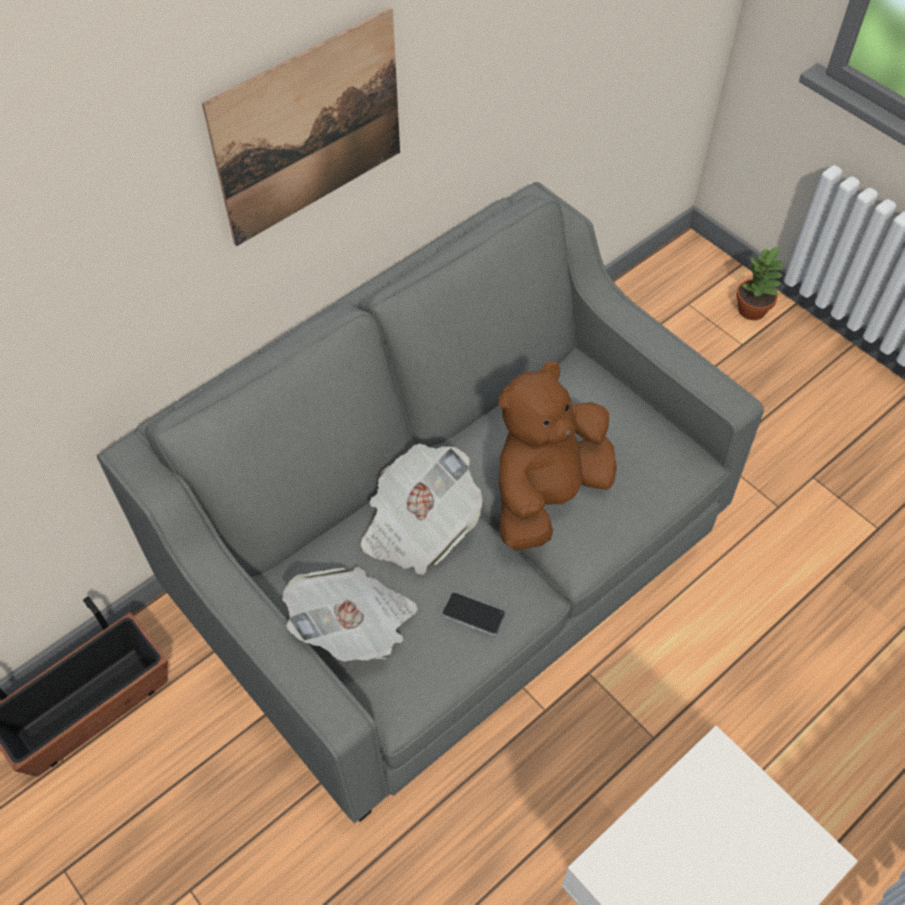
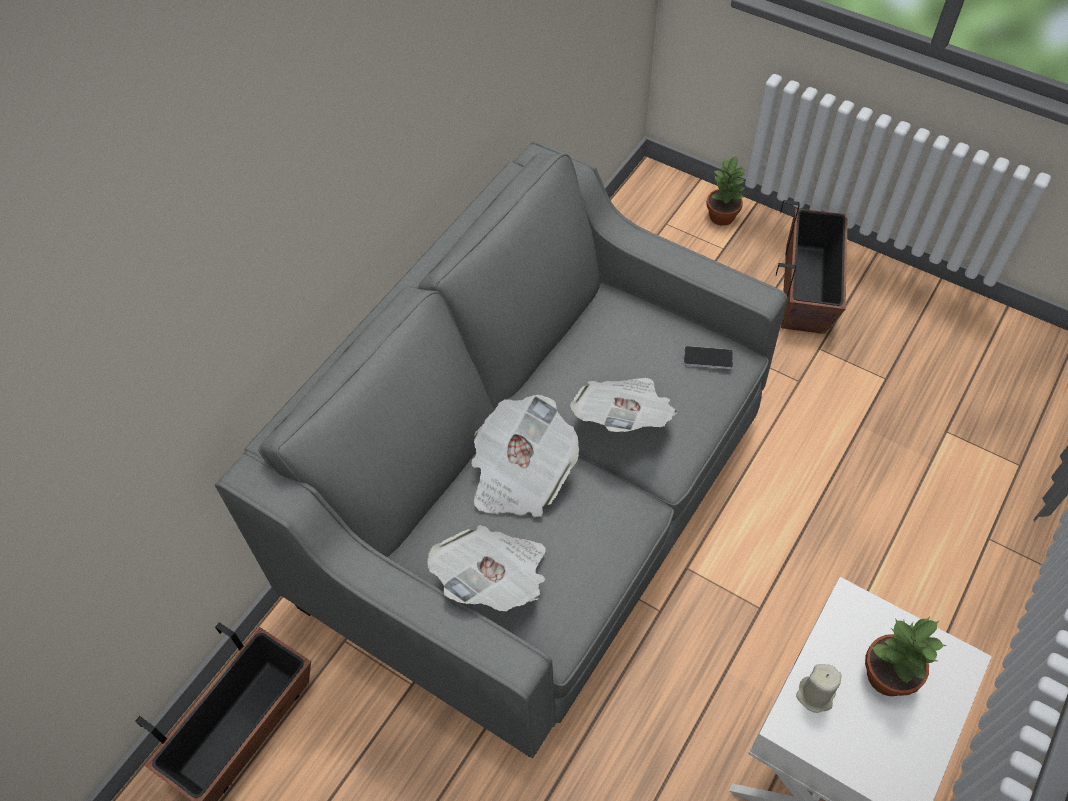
camera: 15 degrees left, 0 degrees up
picture [202,8,400,246] -> none
phone [442,592,506,635] -> phone moved to [684,346,733,369]
brown plush toy [499,362,617,551] -> newspaper [570,378,677,432]
none -> planter [776,200,847,334]
none -> beige candle [796,664,842,713]
none -> potted plant [865,617,947,696]

